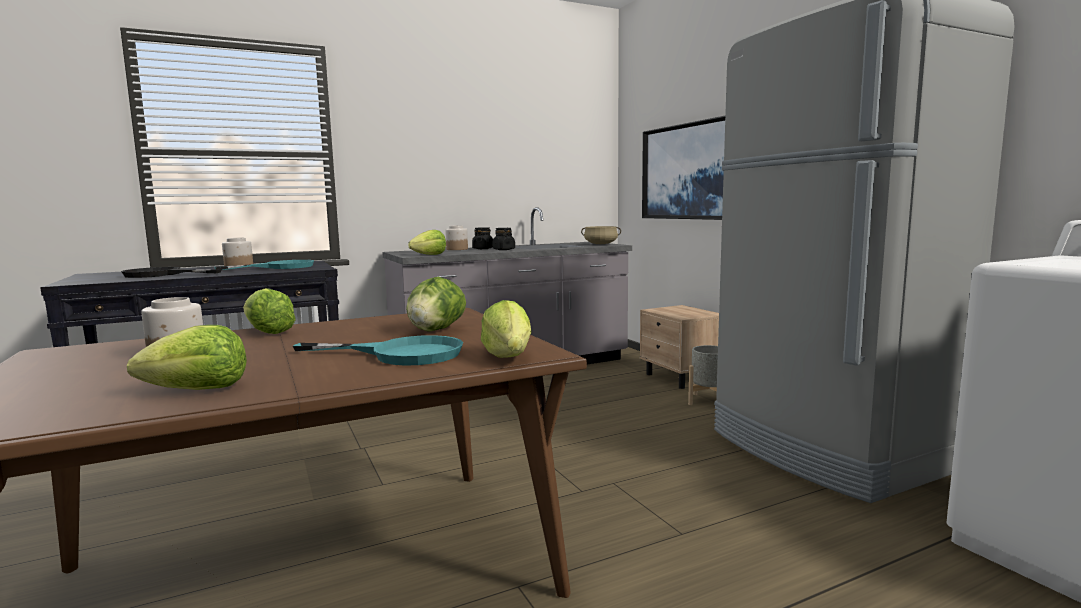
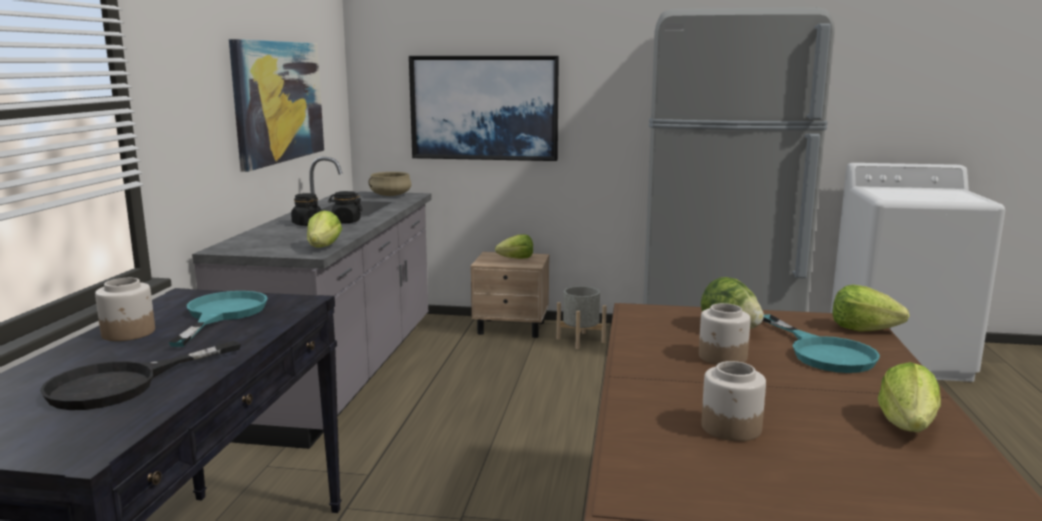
camera: 55 degrees left, 5 degrees up
lettuce [243,288,296,334] -> lettuce moved to [495,234,533,259]
turquoise frying pan [293,335,463,366] -> turquoise frying pan turned 120 degrees clockwise [763,314,880,373]
jar [445,225,468,250] -> jar moved to [699,303,751,365]
none -> picture [229,39,324,172]

